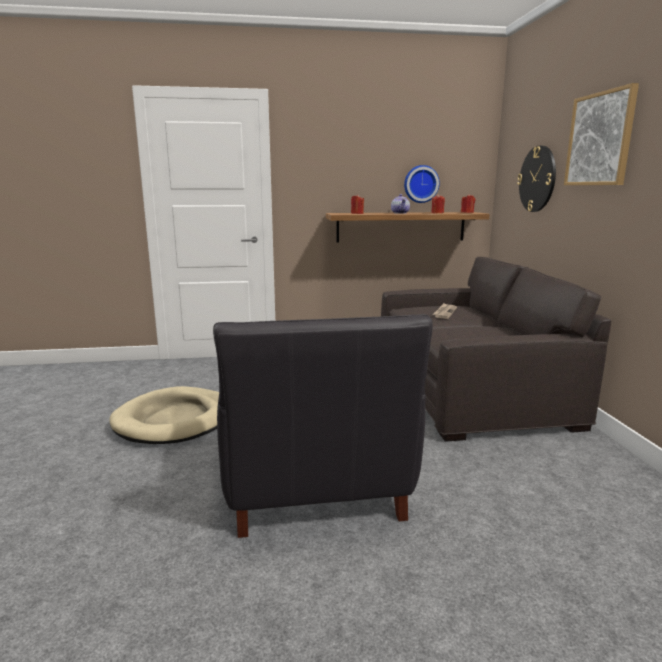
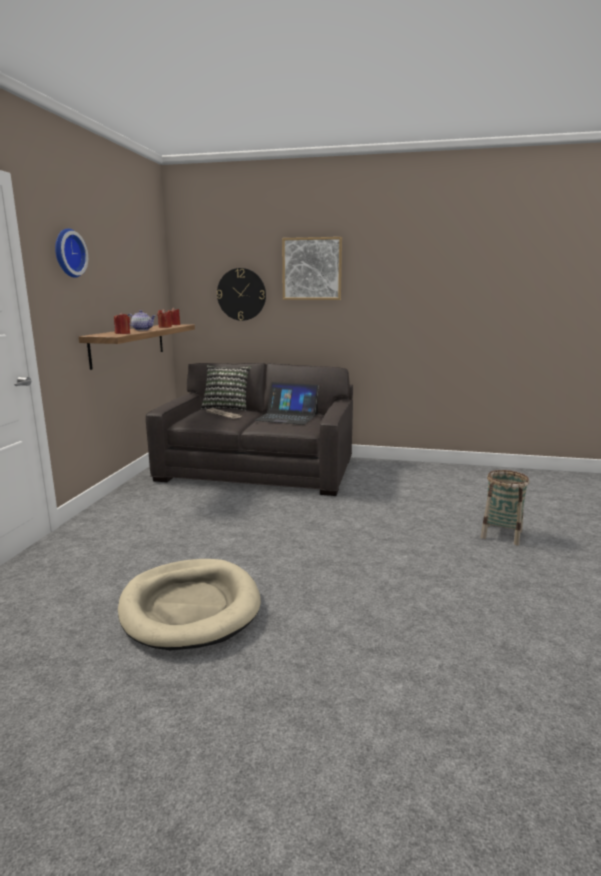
camera: 70 degrees left, 0 degrees up
black armchair [213,314,433,538] -> none
wall clock [404,165,440,203] -> wall clock moved to [55,228,88,278]
none -> pillow [201,365,251,411]
none -> laptop [255,382,319,425]
none -> basket [481,470,529,545]

